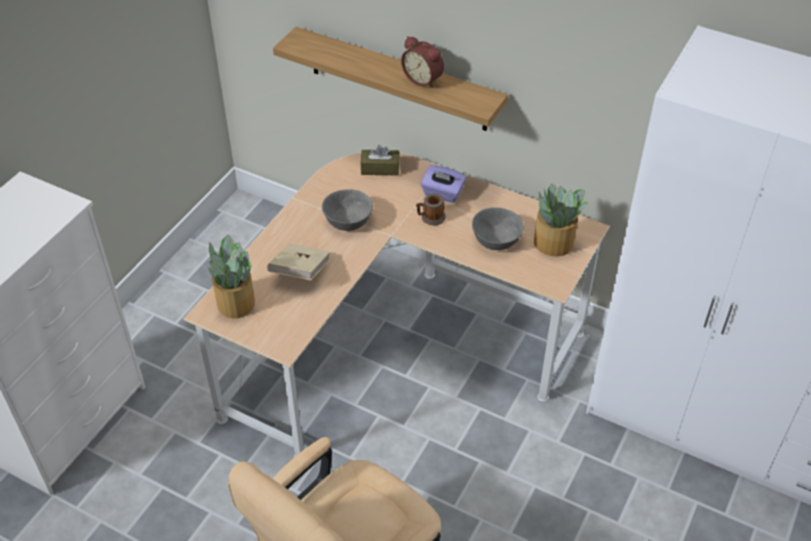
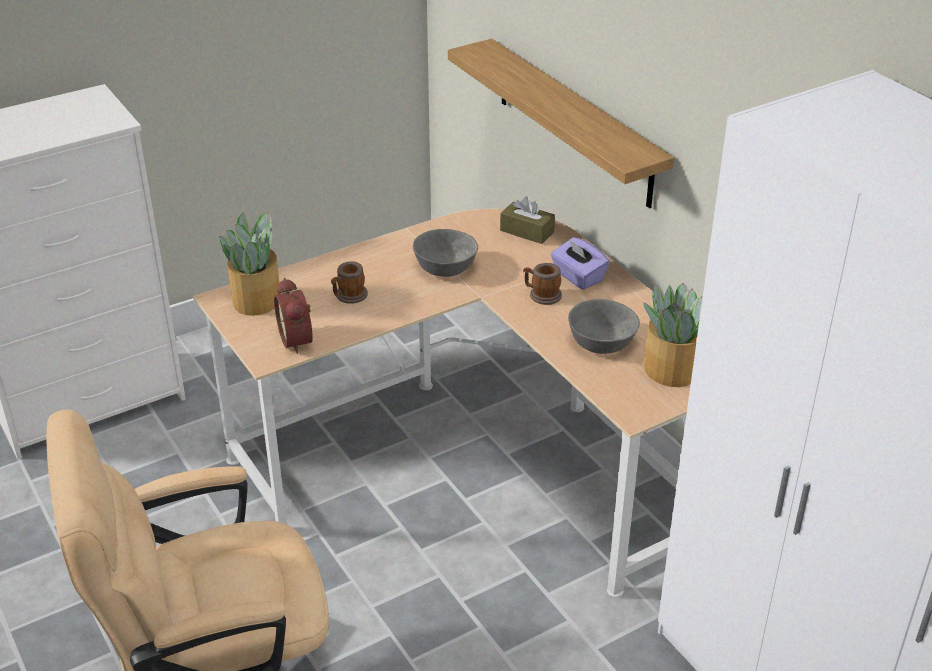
camera: 30 degrees right, 10 degrees down
beige book [267,243,330,280] -> mug [331,261,368,304]
alarm clock [401,36,444,88] -> alarm clock moved to [274,278,313,354]

